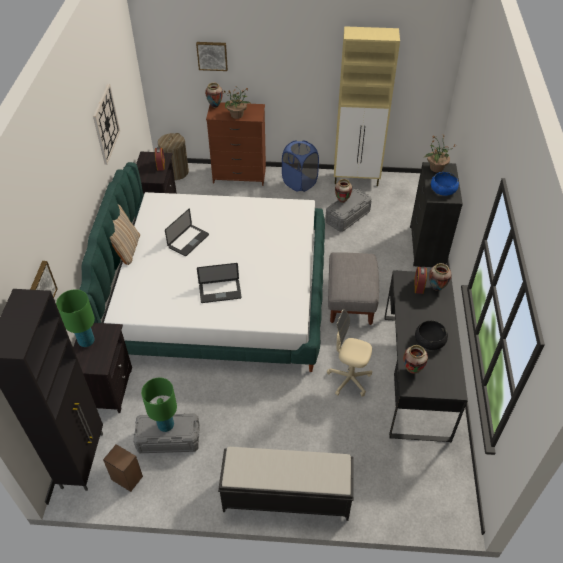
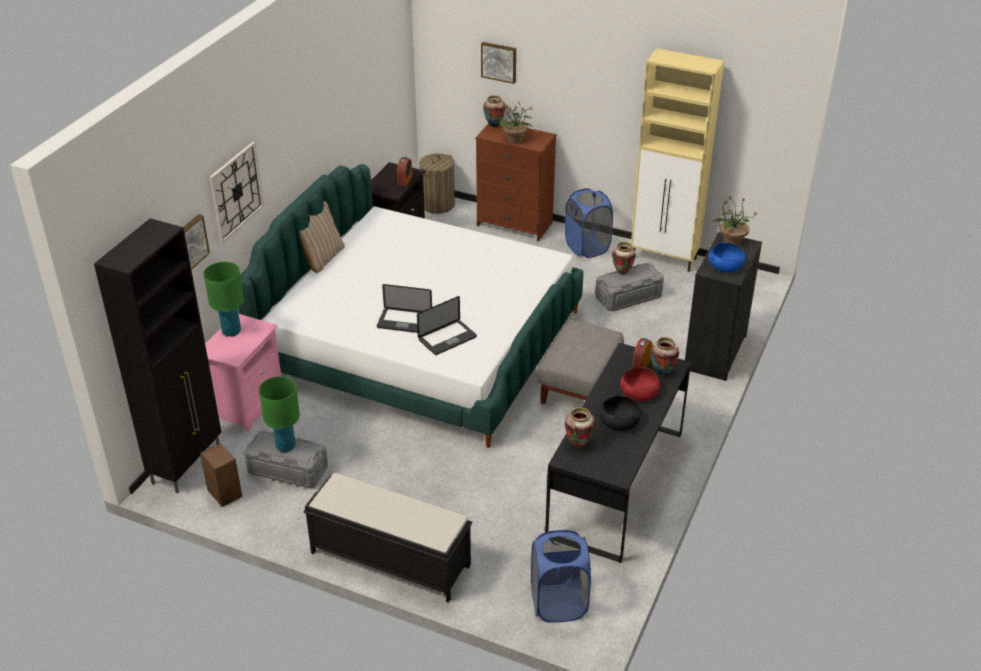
camera: 20 degrees right, 10 degrees down
black nightstand [73,323,132,413] -> pink nightstand [205,314,281,431]
wall clock [93,84,120,165] -> wall clock moved to [209,142,264,243]
laptop [165,208,209,256] -> laptop moved to [417,296,477,355]
beige office chair [327,309,372,396] -> none
none -> blue laundry basket [531,530,591,623]
none -> red bowl [620,367,660,401]

